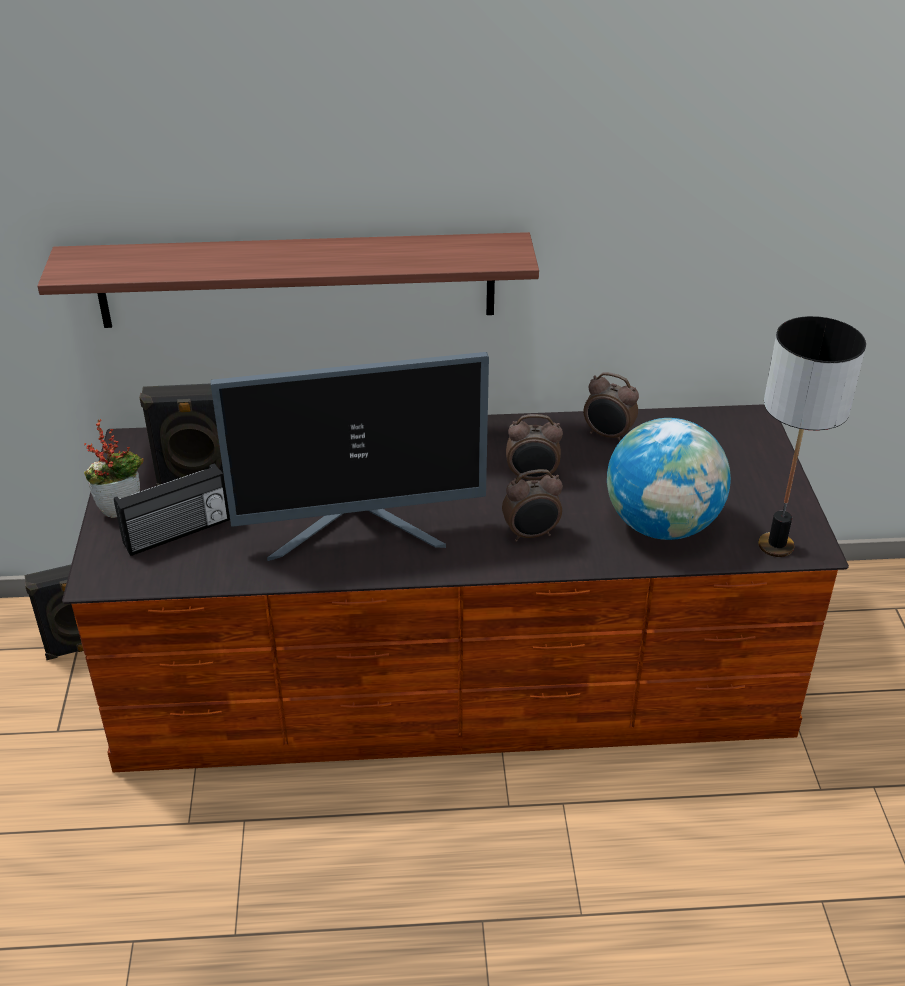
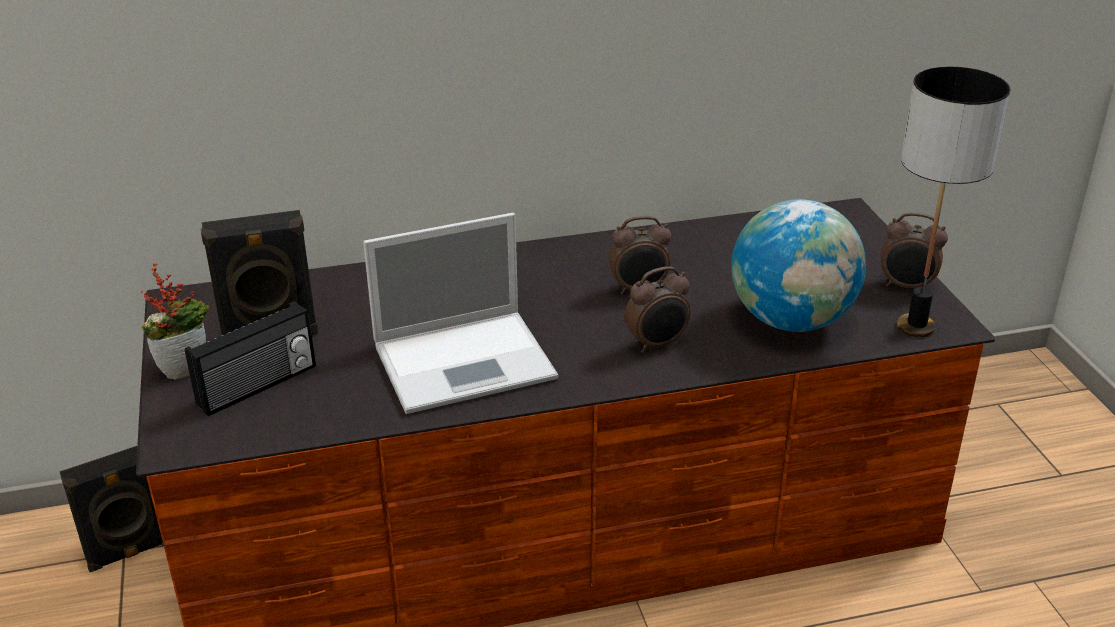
camera: 10 degrees left, 5 degrees down
shelf [37,232,539,328] -> none
monitor [211,352,489,561] -> laptop [363,213,558,414]
alarm clock [584,372,639,442] -> alarm clock moved to [881,212,948,288]

